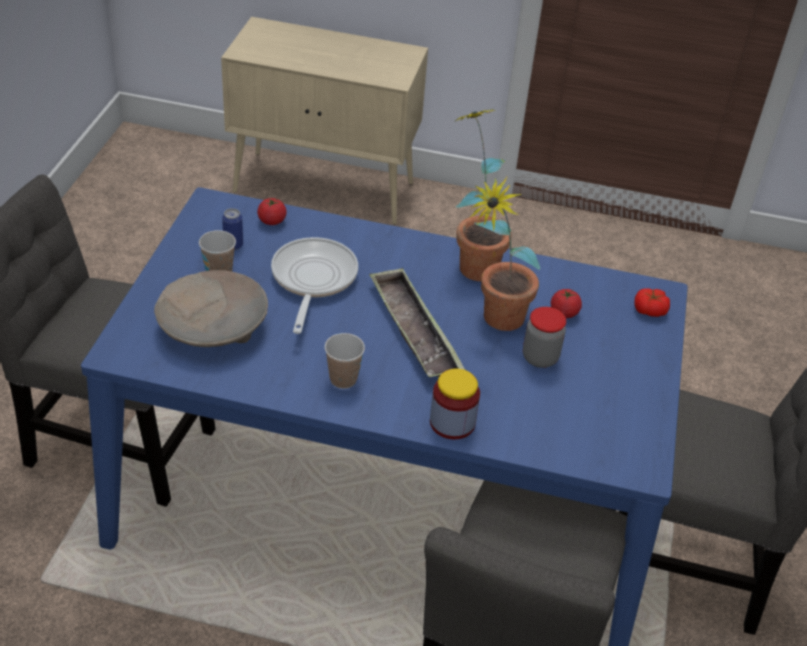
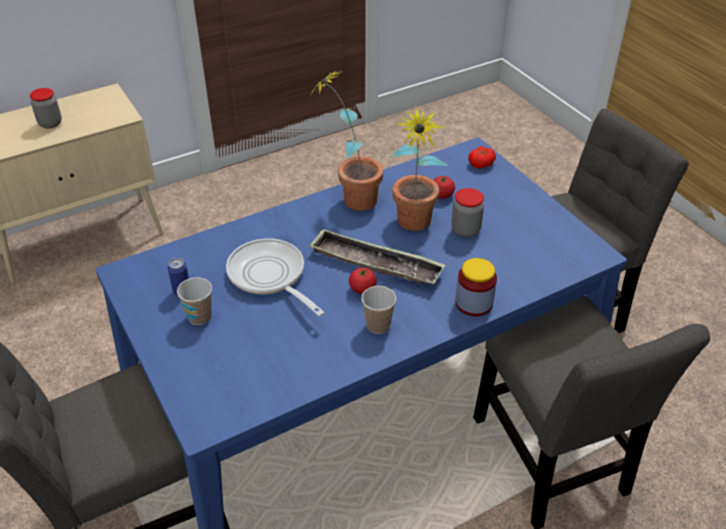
camera: 40 degrees left, 0 degrees up
beige bowl [154,270,268,347] -> none
tomato [257,198,287,225] -> tomato moved to [349,267,377,294]
none -> jar [30,88,62,129]

